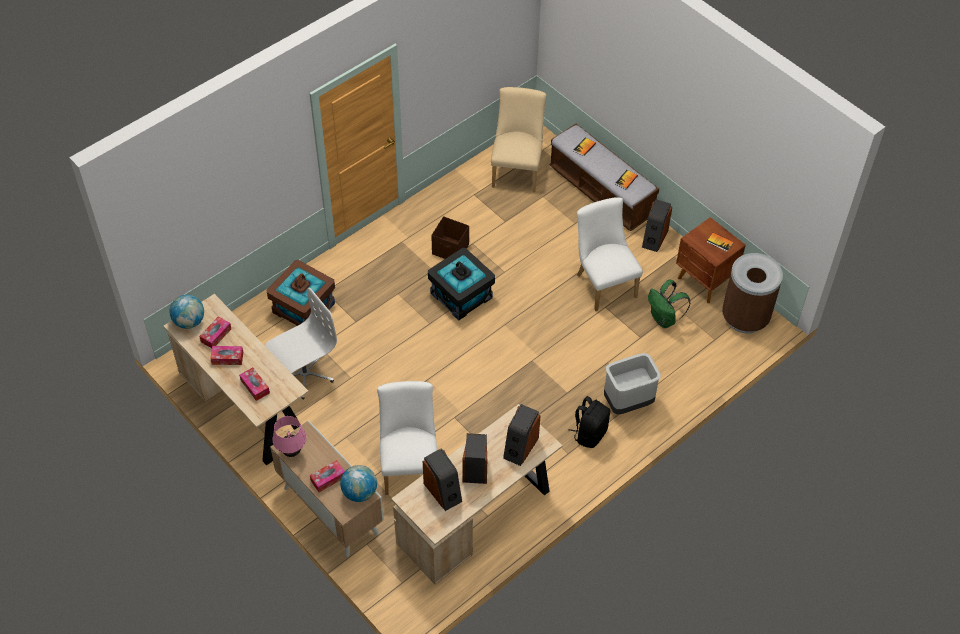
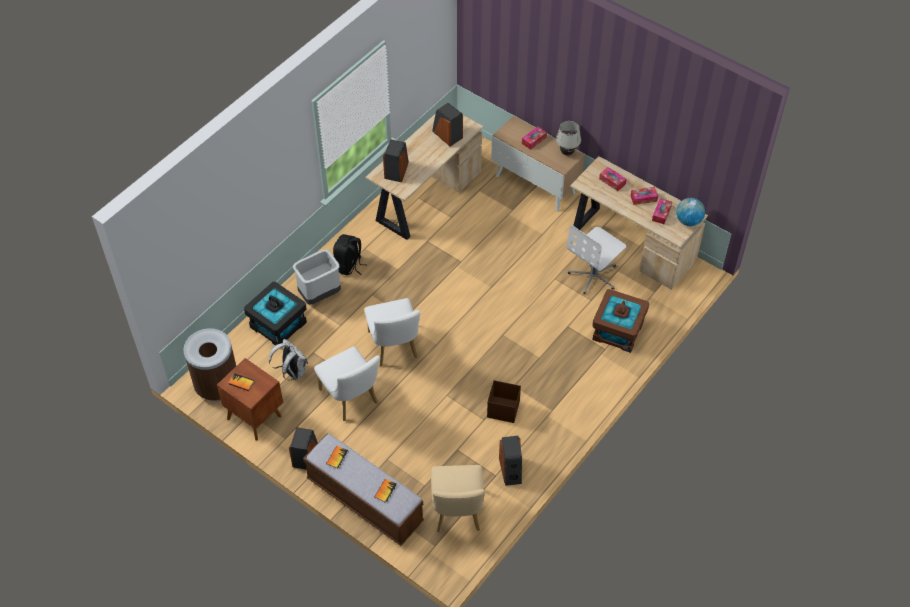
camera: 170 degrees right, 0 degrees up
pink table lamp [273,416,306,457] -> white table lamp [556,121,581,156]
globe [340,465,377,502] -> none
white chair [377,381,437,495] -> white chair moved to [365,298,420,366]
black storage box [428,248,495,321] -> black storage box moved to [244,282,307,345]
speaker [462,433,487,484] -> speaker moved to [499,436,522,486]
green backpack [648,280,691,328] -> white backpack [269,339,308,380]

